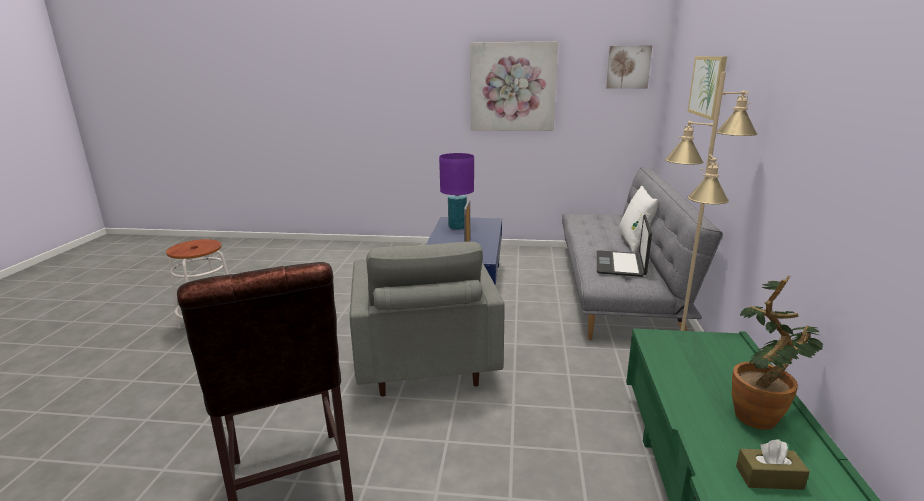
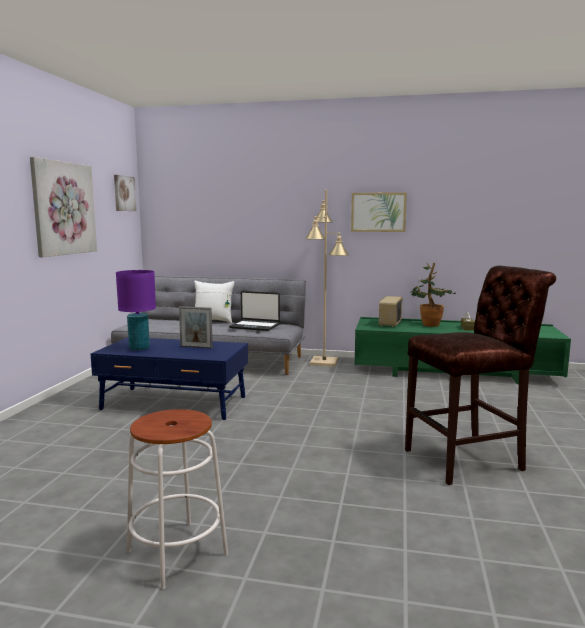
camera: 85 degrees left, 10 degrees down
grey armchair [350,242,505,397] -> none
picture [687,56,727,120] -> picture moved to [351,192,407,232]
none -> radio [378,296,403,327]

